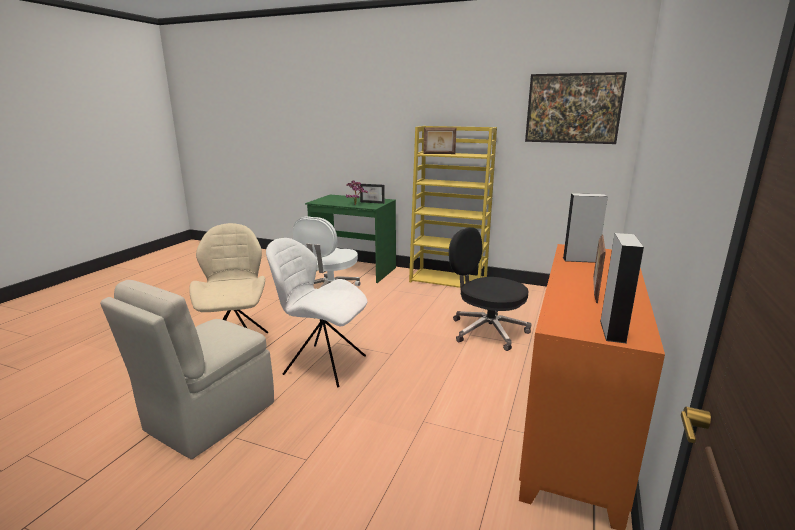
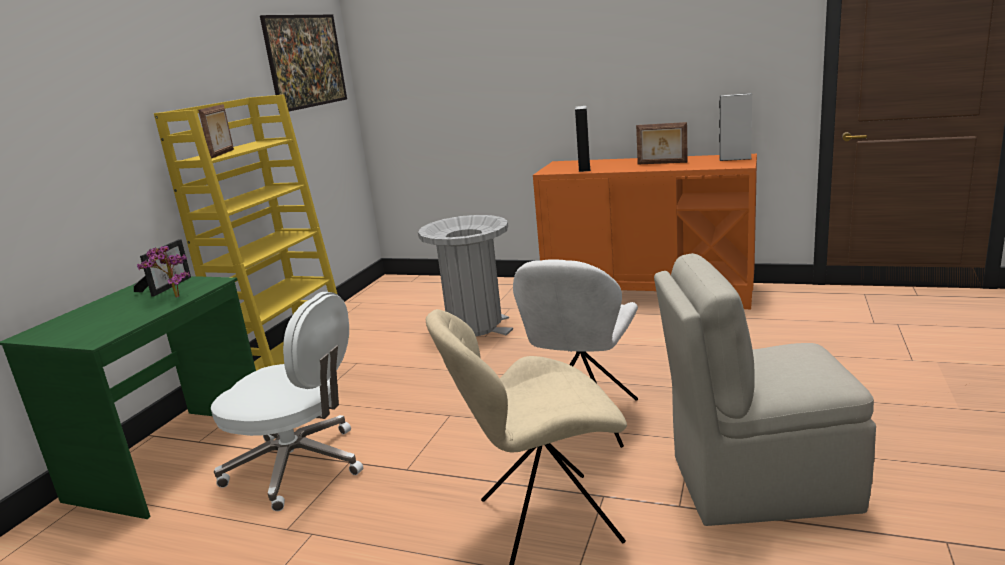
camera: 90 degrees left, 0 degrees up
beige chair [100,280,274,459] -> beige chair turned 150 degrees clockwise [654,253,876,526]
black office chair [449,227,532,351] -> grey trash can [418,215,513,336]

